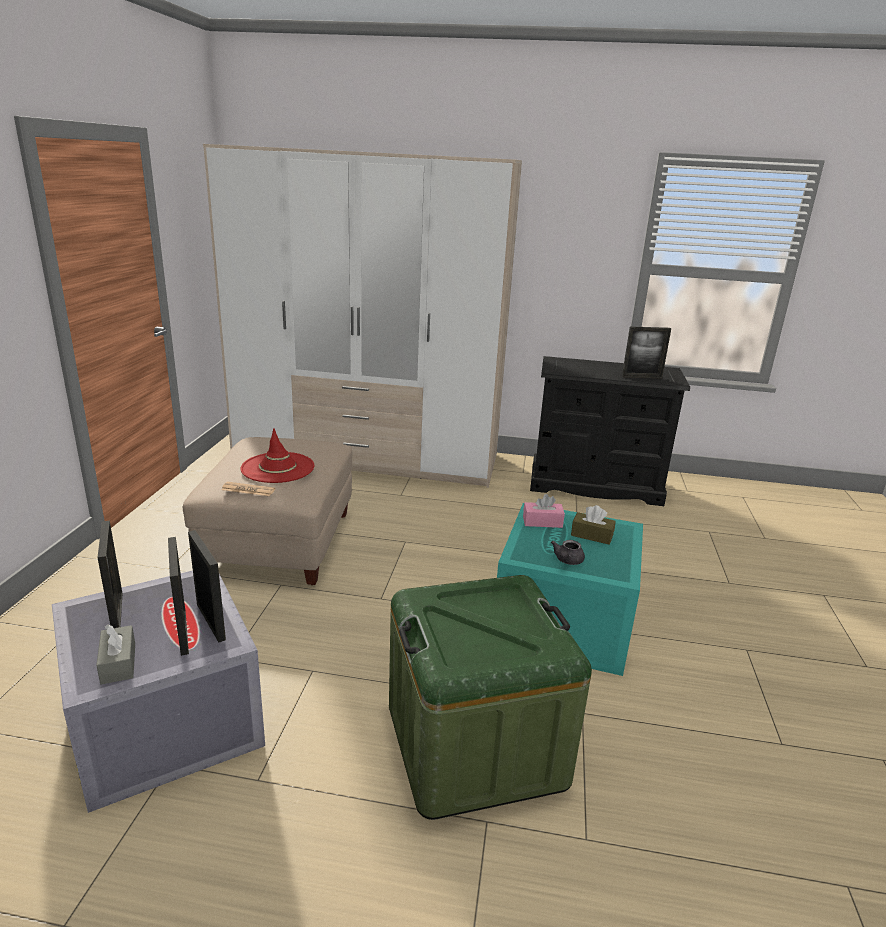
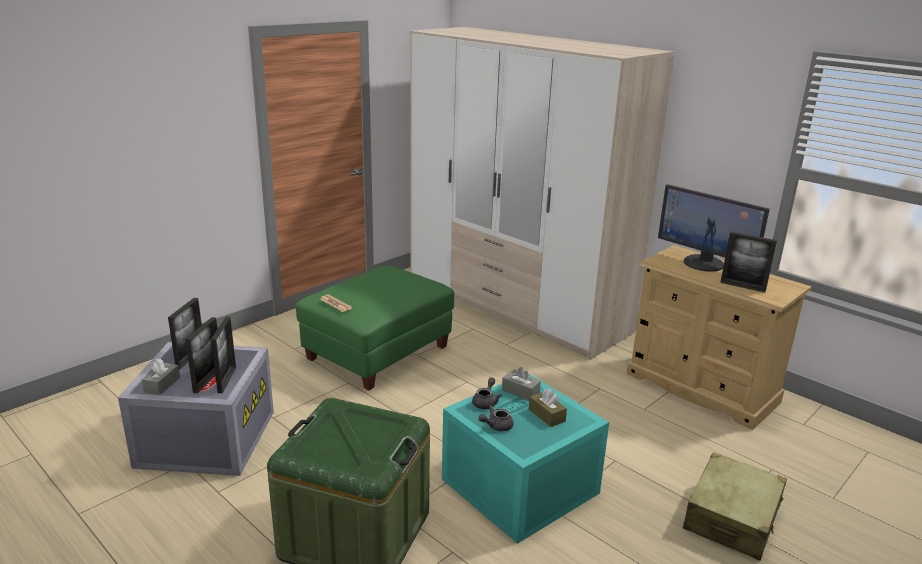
camera: 35 degrees right, 0 degrees up
beige ottoman [183,437,352,585] -> green ottoman [295,266,454,390]
red hat [241,428,314,483] -> none
pink tissue box [523,494,565,528] -> grey tissue box [502,367,541,401]
black dresser [530,356,690,506] -> beige dresser [627,245,812,430]
none -> grey teapot [472,377,502,409]
none -> monitor [658,184,770,272]
none -> beige suitcase [683,452,787,561]

